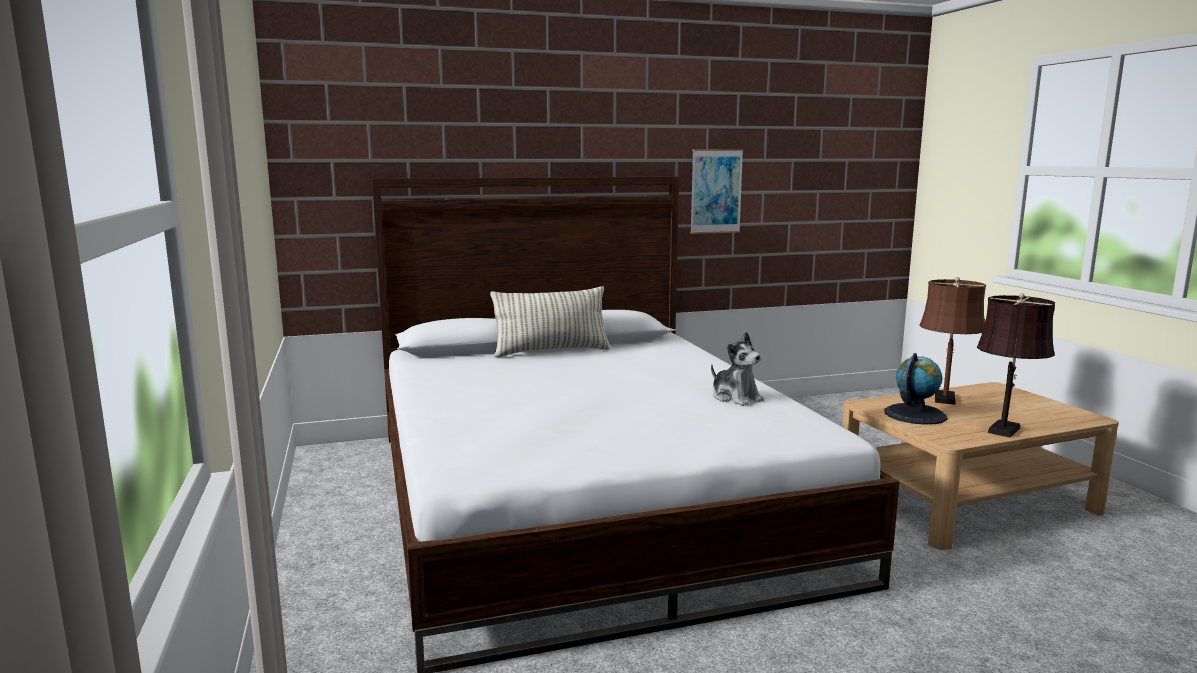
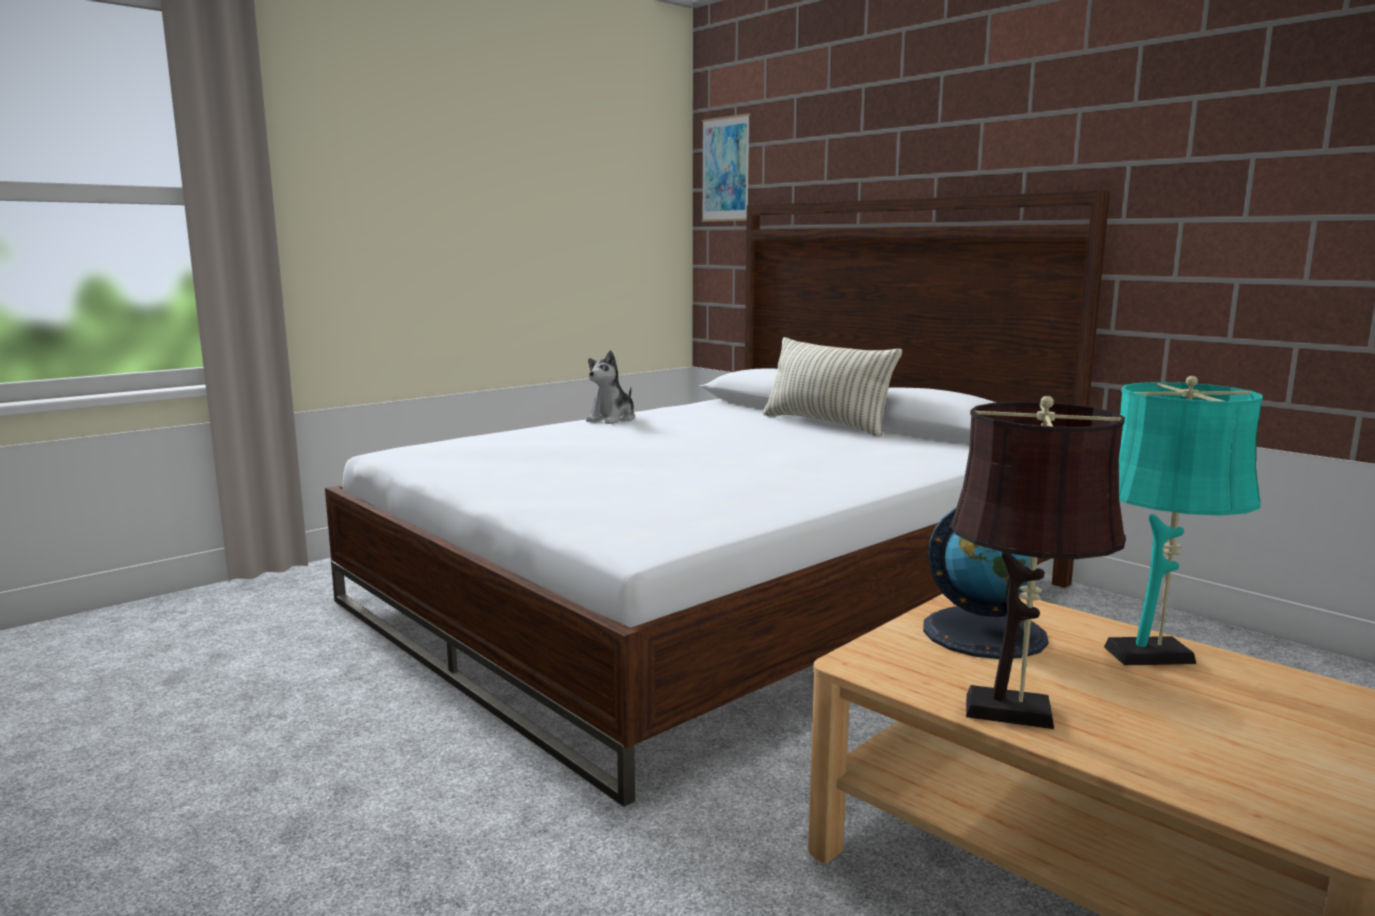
camera: 65 degrees right, 0 degrees up
picture [690,149,743,234] -> picture moved to [702,113,750,222]
plush toy [711,332,764,406] -> plush toy moved to [586,350,635,424]
brown table lamp [919,277,986,405] -> turquoise table lamp [1104,376,1263,665]

